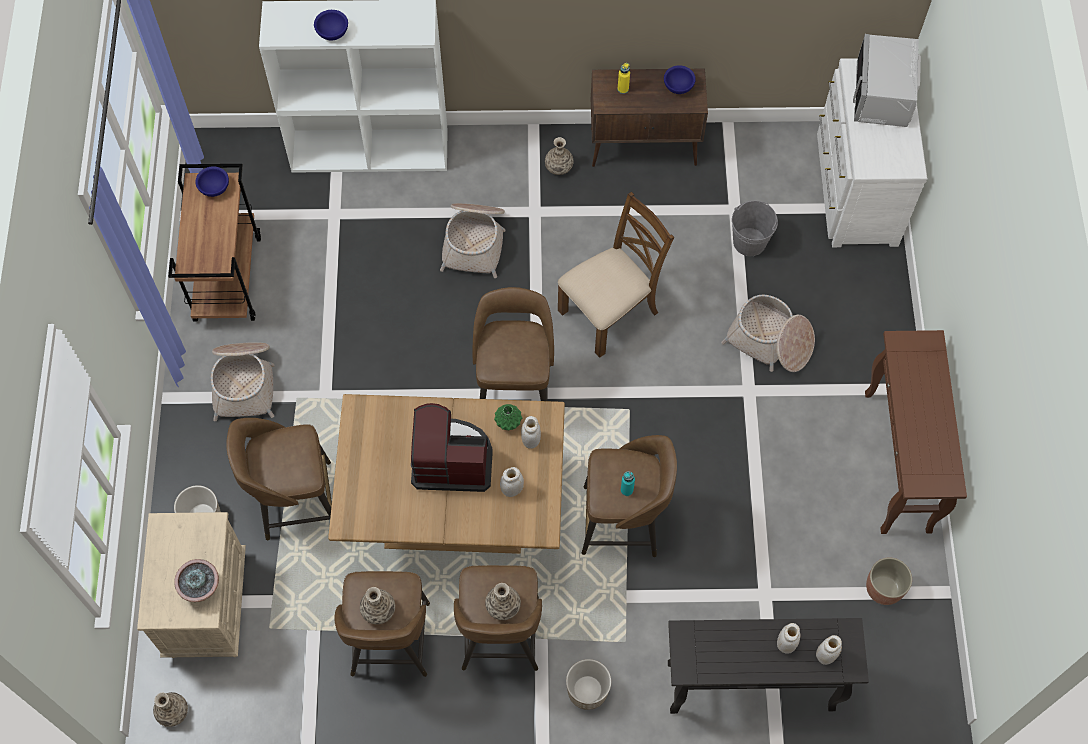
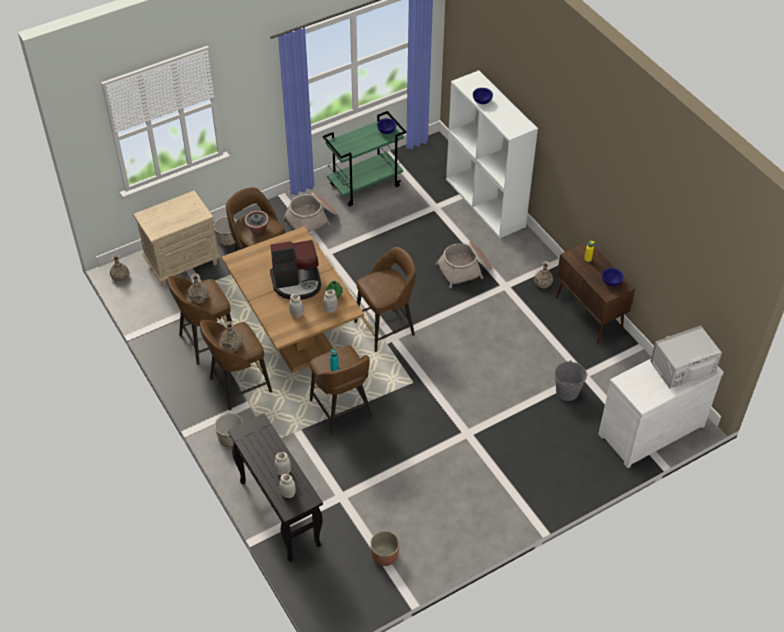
camera: 60 degrees right, 15 degrees down
brown cart [168,164,261,322] -> green cart [323,111,406,206]
potted plant [174,559,219,602] -> potted plant moved to [245,211,269,234]
coffee machine [411,403,493,492] -> coffee machine turned 105 degrees clockwise [270,240,321,300]
brown chair [558,192,674,358] -> none
basket [721,295,815,372] -> none
brown console table [865,330,967,534] -> none

